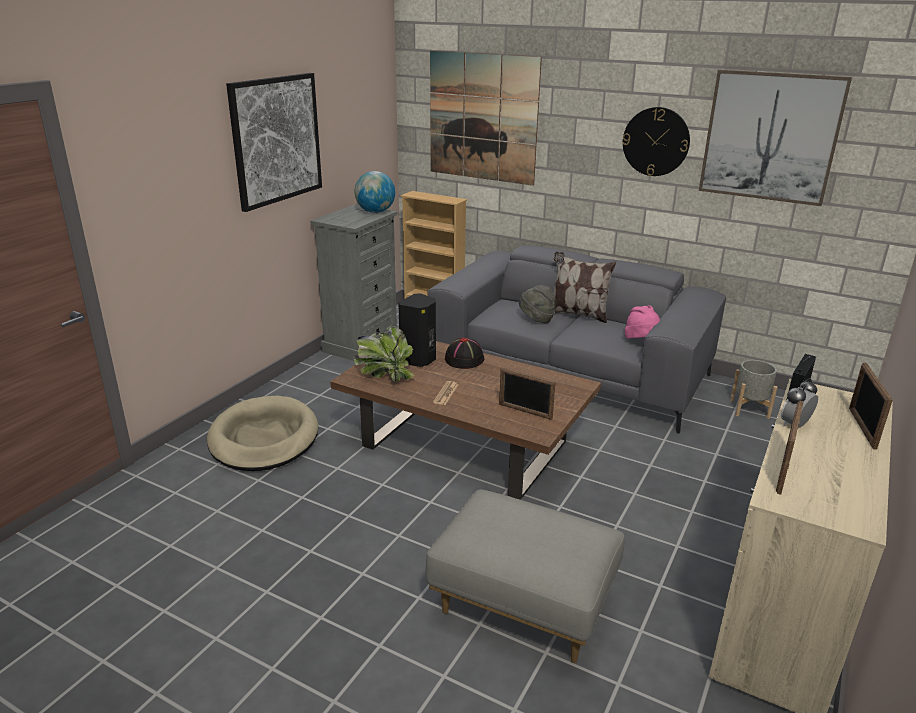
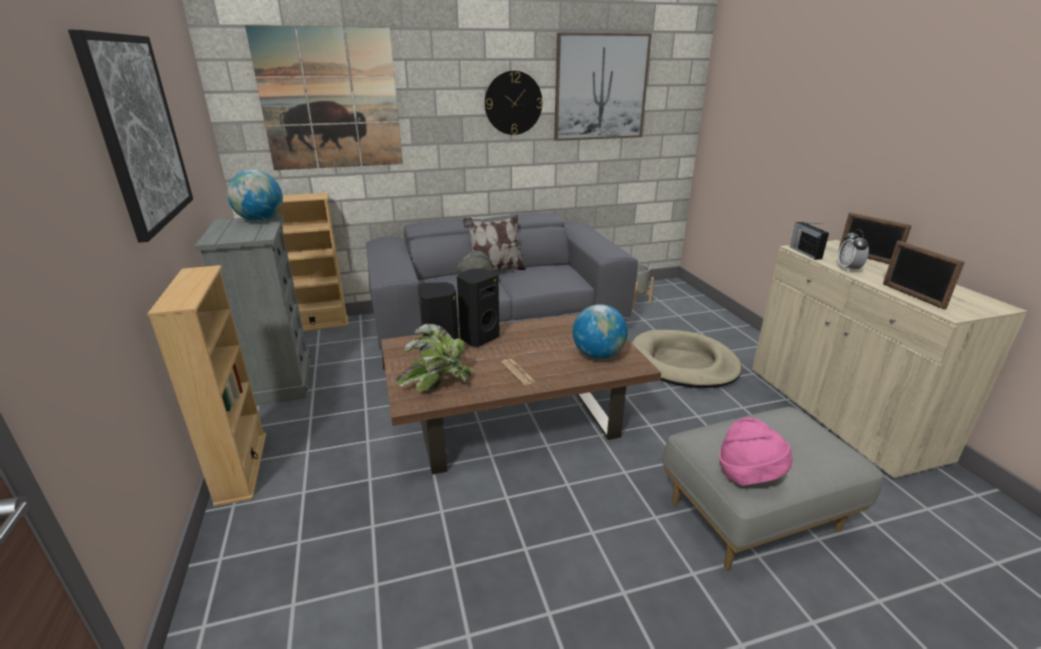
camera: 45 degrees left, 0 degrees up
beige dog bed [207,396,318,471] -> beige dog bed moved to [632,330,742,388]
black hat [445,337,484,369] -> black speaker [457,268,500,347]
picture frame [499,368,556,420] -> globe [573,304,628,359]
pink hat [625,305,660,339] -> pink hat moved to [719,417,792,486]
none -> beige bookcase [147,265,266,507]

